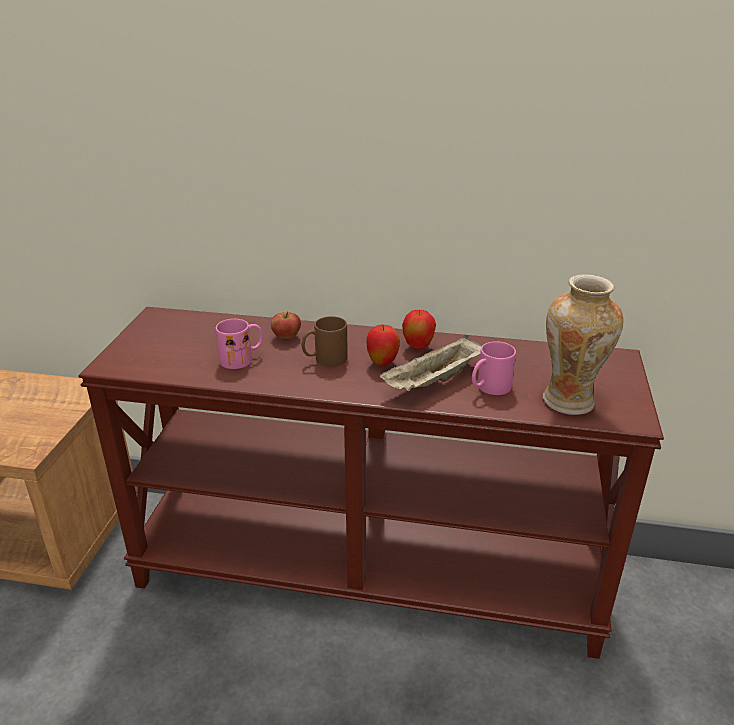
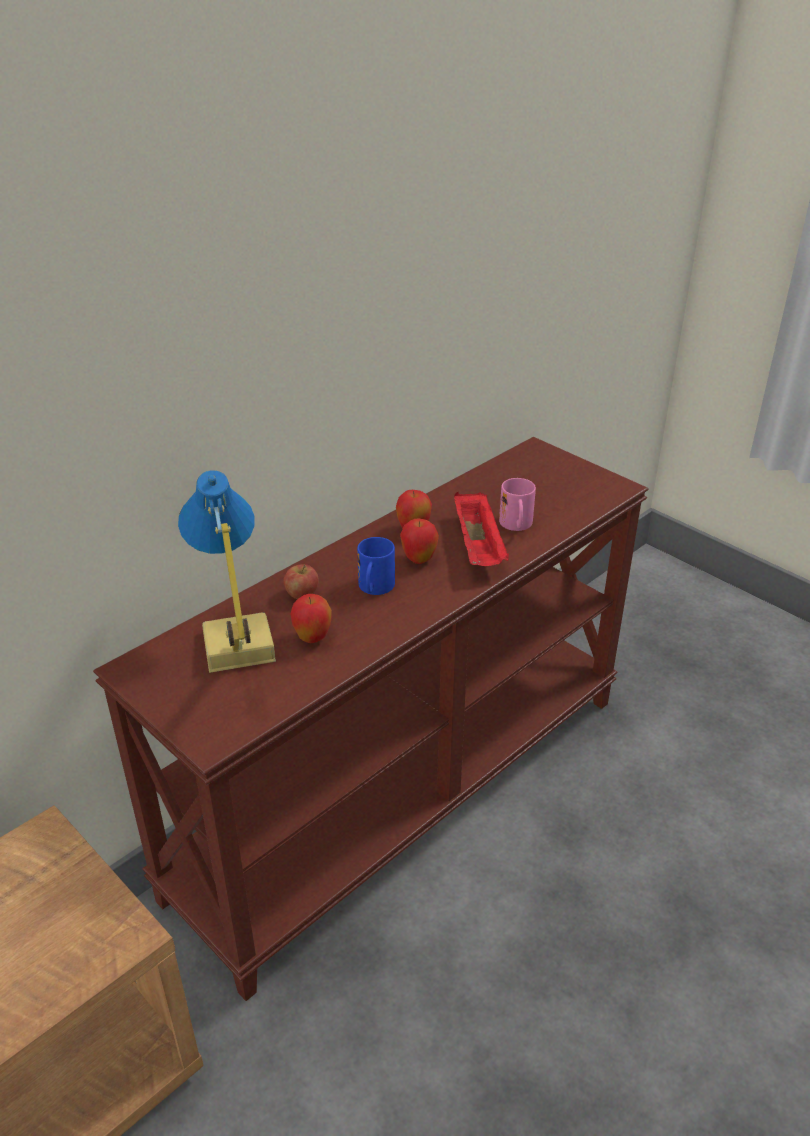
camera: 55 degrees left, 5 degrees up
pink mug [216,319,263,369] -> apple [290,594,332,643]
brown mug [302,316,348,366] -> blue mug [357,537,395,595]
beige tray [379,335,483,392] -> red tray [454,492,509,566]
vase [543,274,624,415] -> none
none -> table lamp [178,470,276,673]

